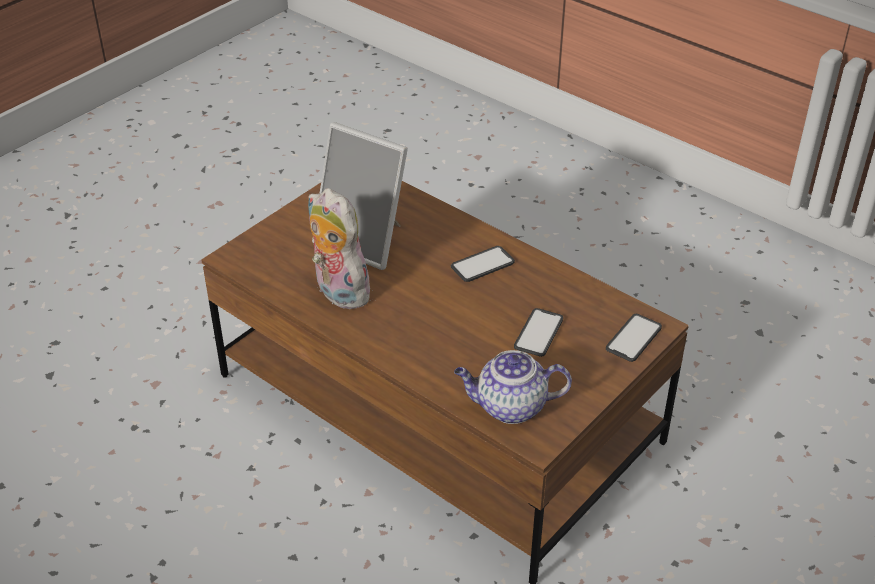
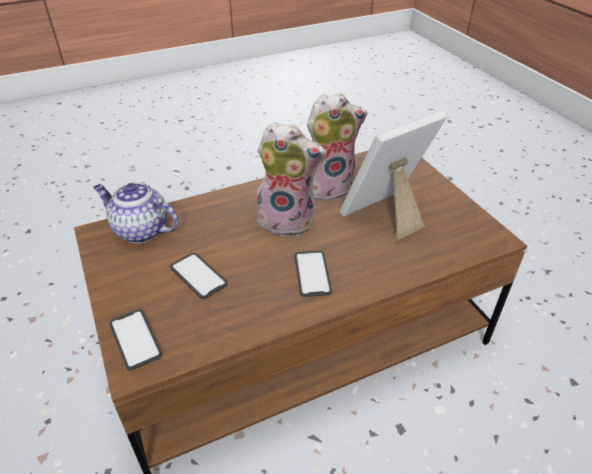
camera: 115 degrees right, 0 degrees up
teapot [454,350,572,424] -> teapot turned 90 degrees counterclockwise [93,182,178,243]
none -> plush toy [257,122,327,236]

